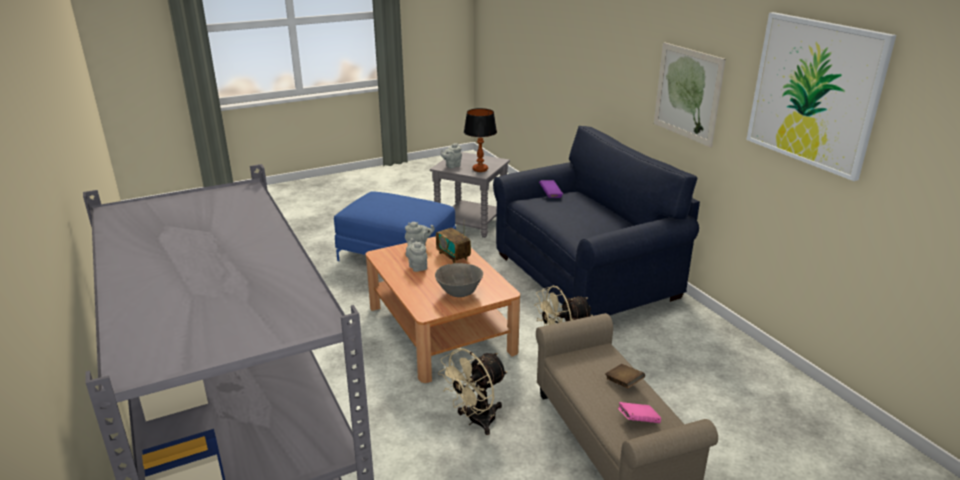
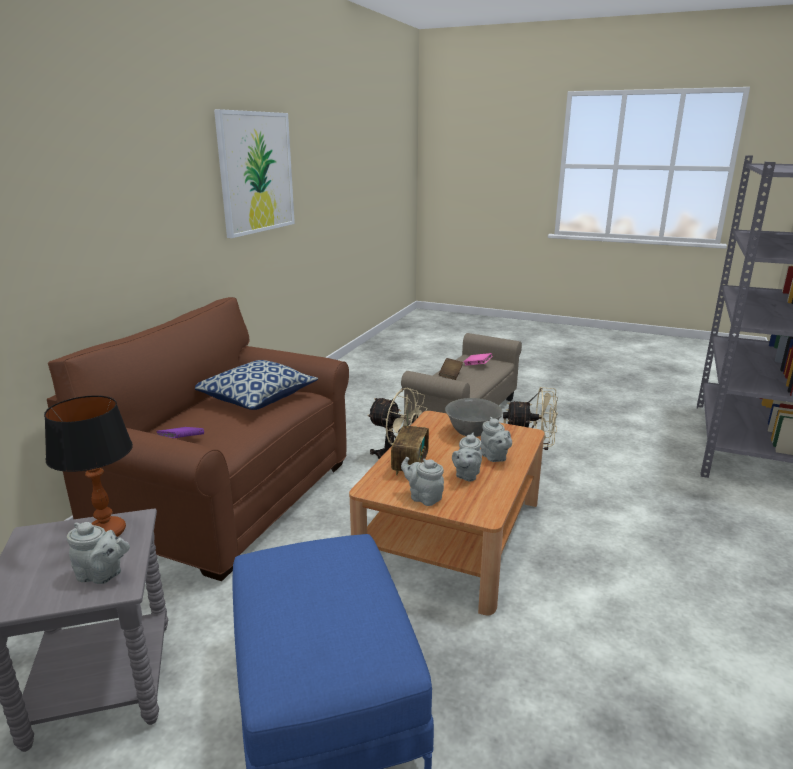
camera: 130 degrees left, 5 degrees down
blue sofa [493,126,700,316] -> brown sofa [47,297,349,581]
picture [654,42,726,147] -> none
none -> pillow [195,360,318,410]
none -> grey teapot [481,417,512,462]

